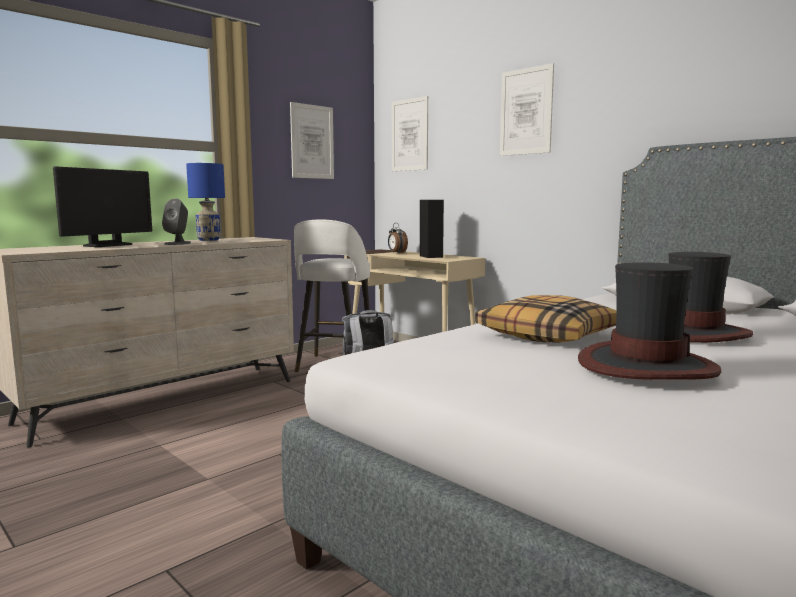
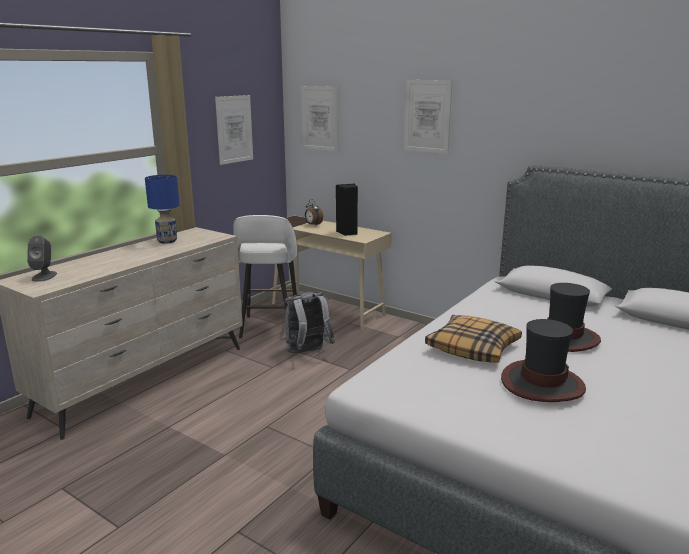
camera: 10 degrees left, 10 degrees up
monitor [53,167,152,247] -> none
grey speaker [162,198,191,245] -> grey speaker moved to [27,235,57,282]

